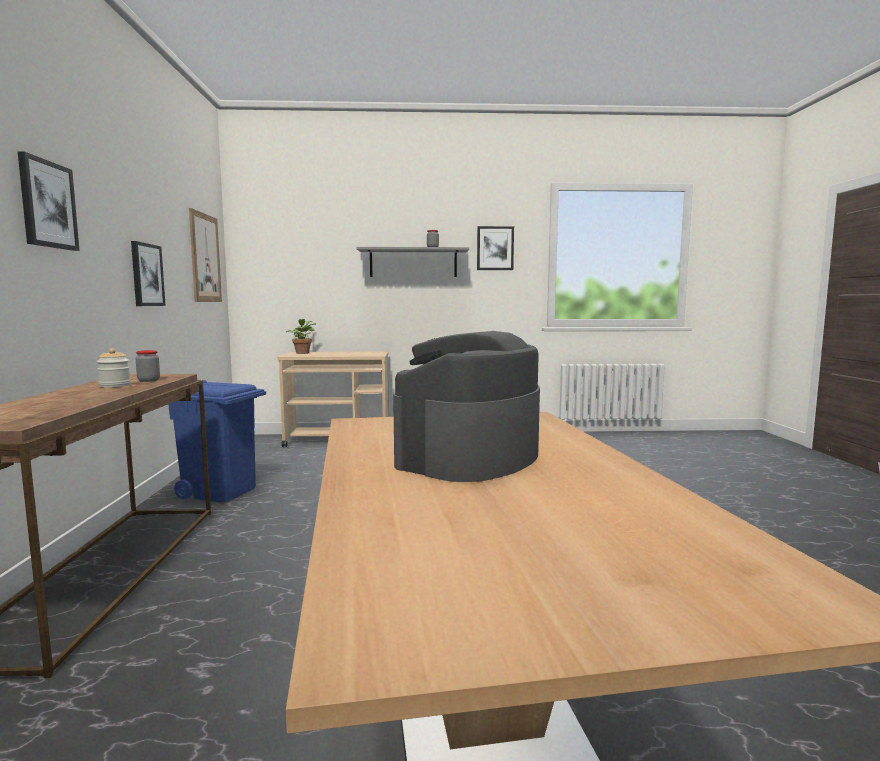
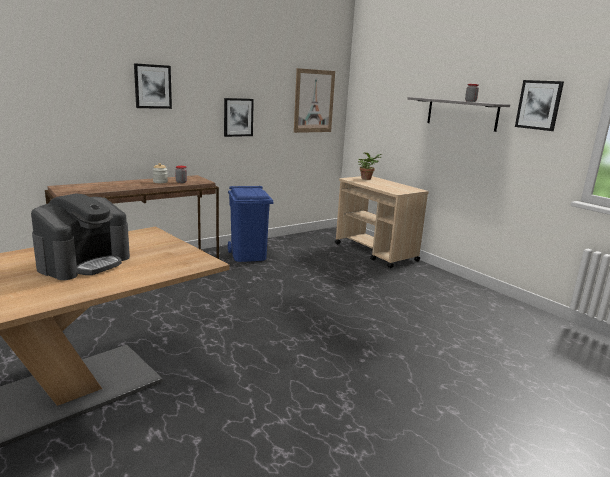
camera: 55 degrees right, 10 degrees up
coffee machine [393,331,540,482] -> coffee machine turned 120 degrees clockwise [31,193,130,280]

